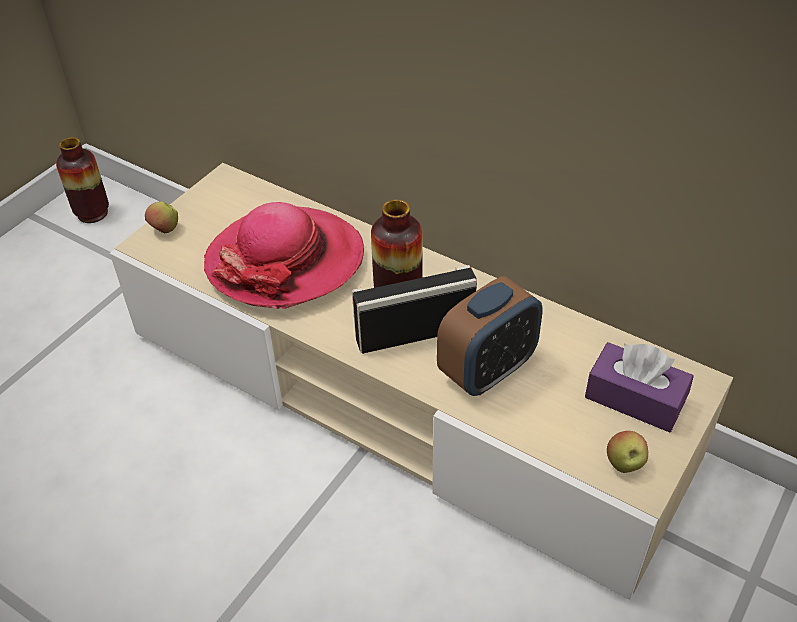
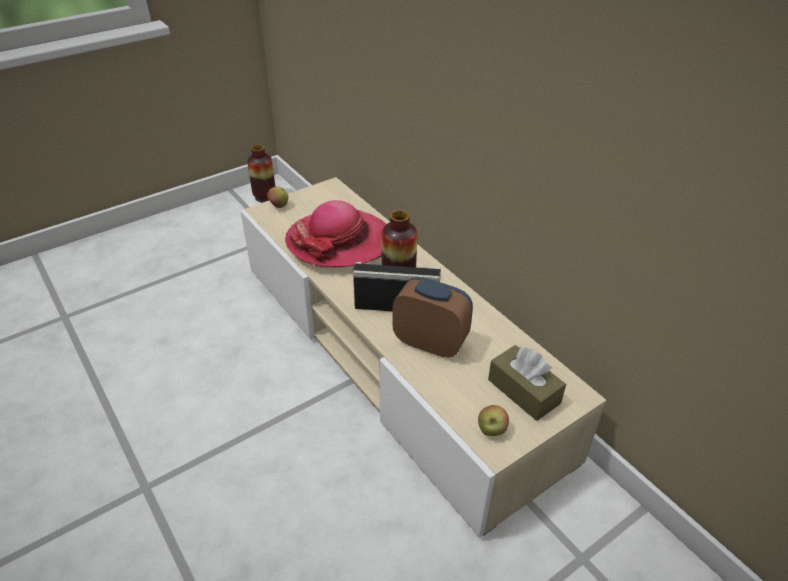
camera: 20 degrees right, 5 degrees down
alarm clock [437,276,543,396] -> alarm clock turned 135 degrees counterclockwise [392,277,473,358]
purple tissue box [585,342,694,433] -> brown tissue box [488,345,566,421]

